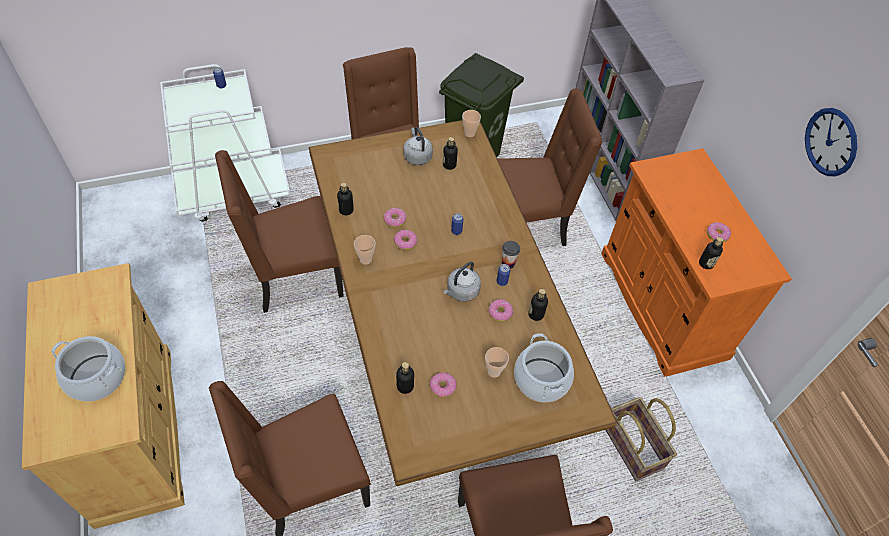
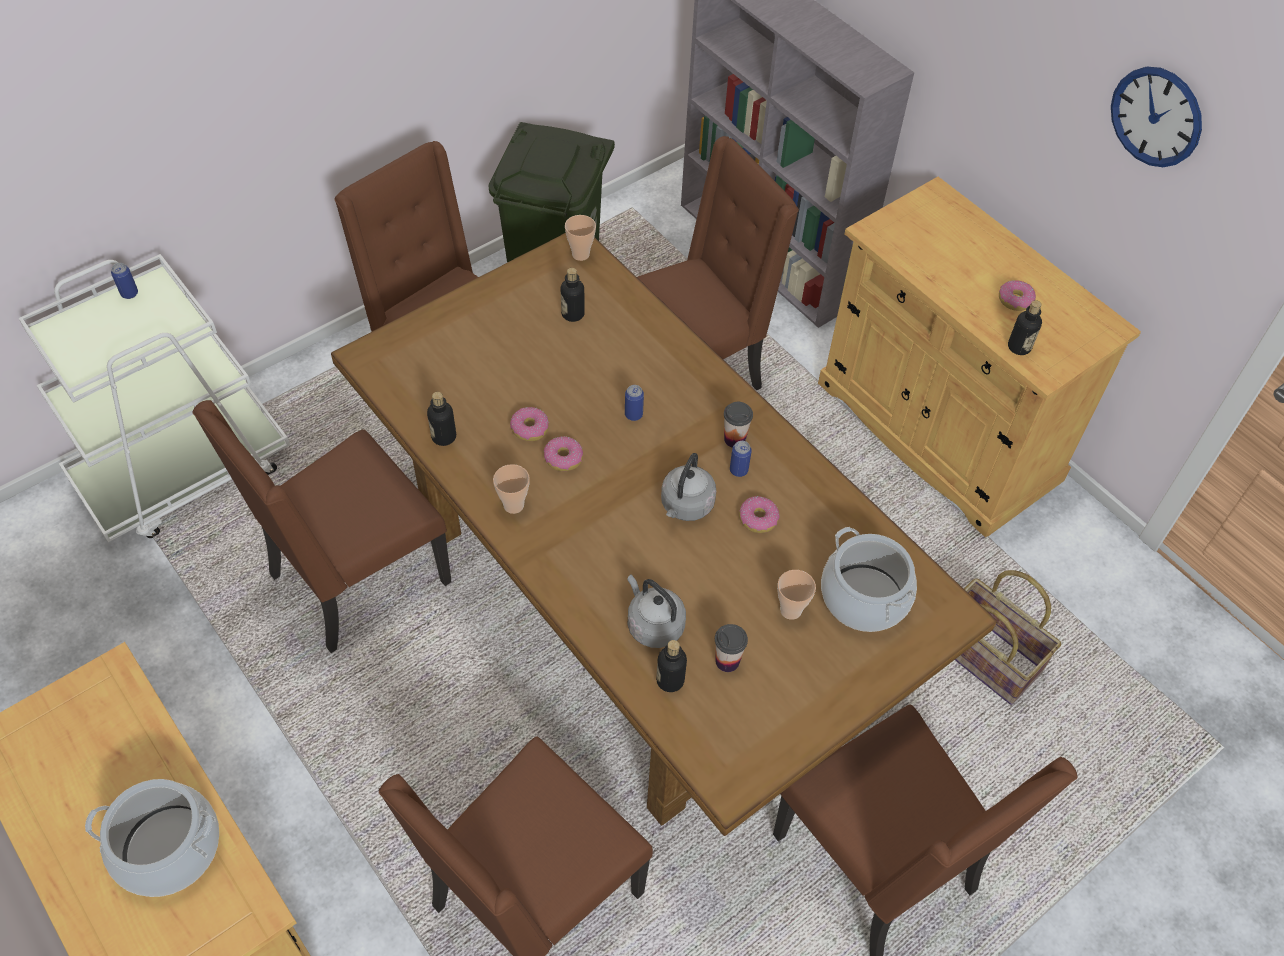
camera: 20 degrees left, 0 degrees up
grey kettle [404,127,433,165] -> grey kettle moved to [627,574,686,648]
donut [429,373,457,398] -> cup [715,624,748,672]
bottle [528,289,548,321] -> none
orange cabinet [601,148,792,377] -> beige cabinet [818,177,1141,537]

